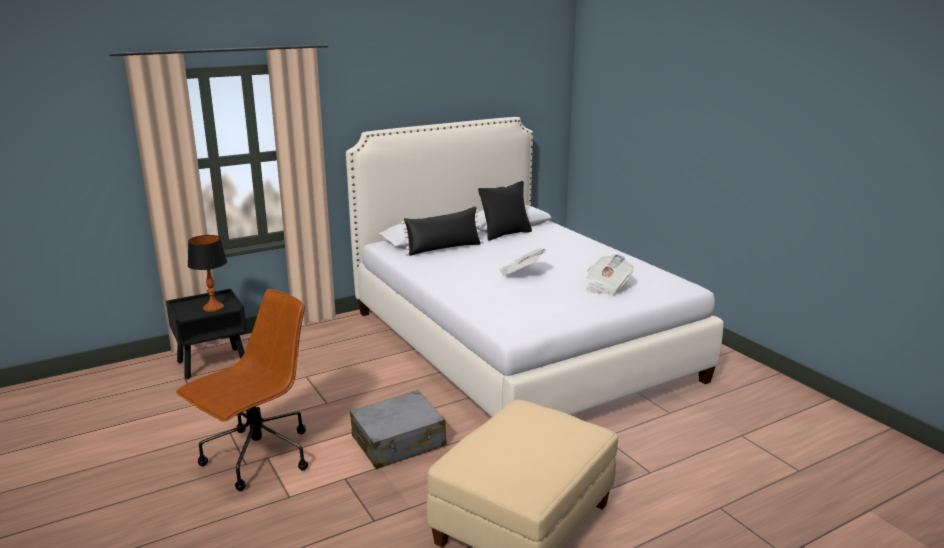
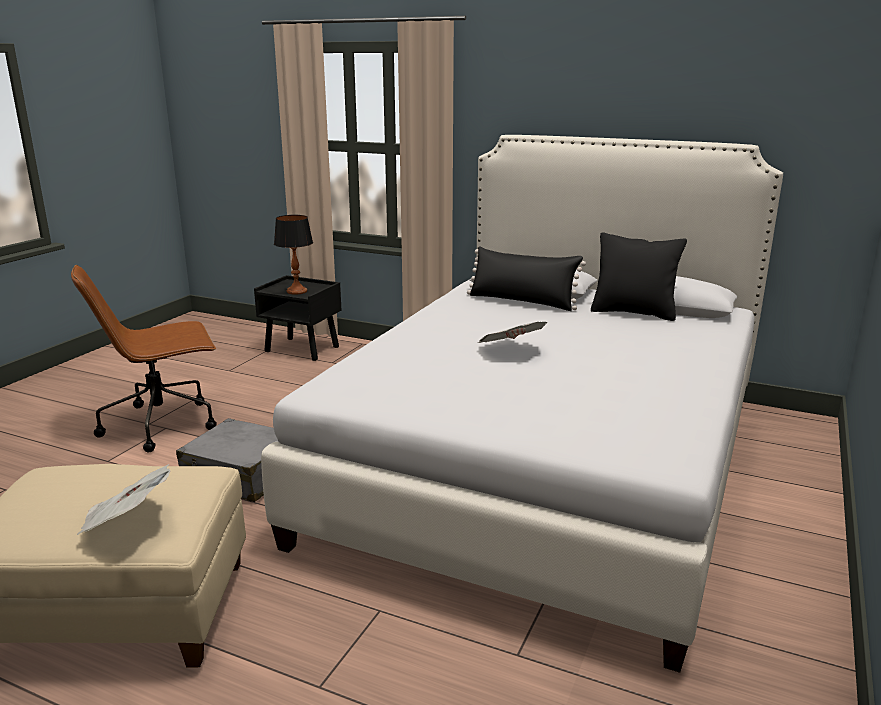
camera: 55 degrees right, 0 degrees up
brown office chair [176,289,308,491] -> brown office chair turned 150 degrees clockwise [71,265,217,452]
newspaper [586,254,634,294] -> newspaper moved to [77,464,170,535]

